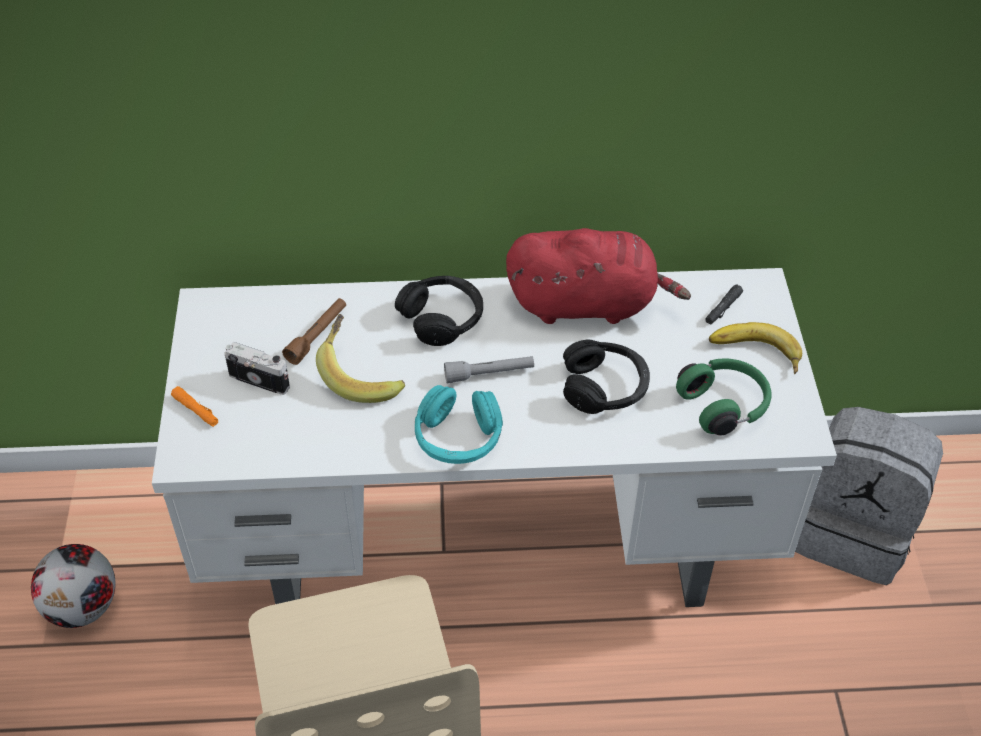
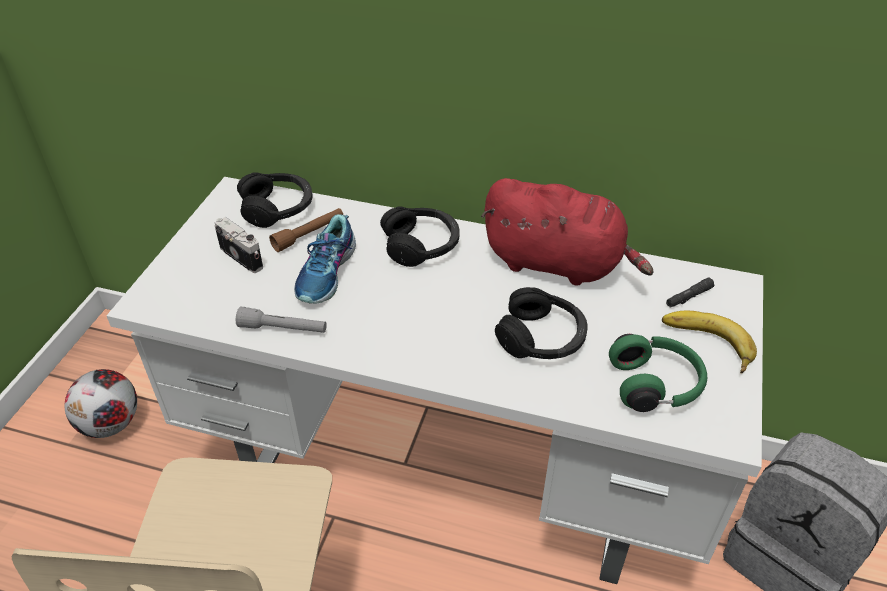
camera: 20 degrees right, 5 degrees down
orange flashlight [171,386,218,427] -> none
banana [316,314,405,403] -> shoe [294,214,356,303]
turquoise headphones [415,385,503,464] -> none
grey flashlight [444,356,534,383] -> grey flashlight moved to [236,307,327,333]
none -> black headphones [237,172,312,228]

